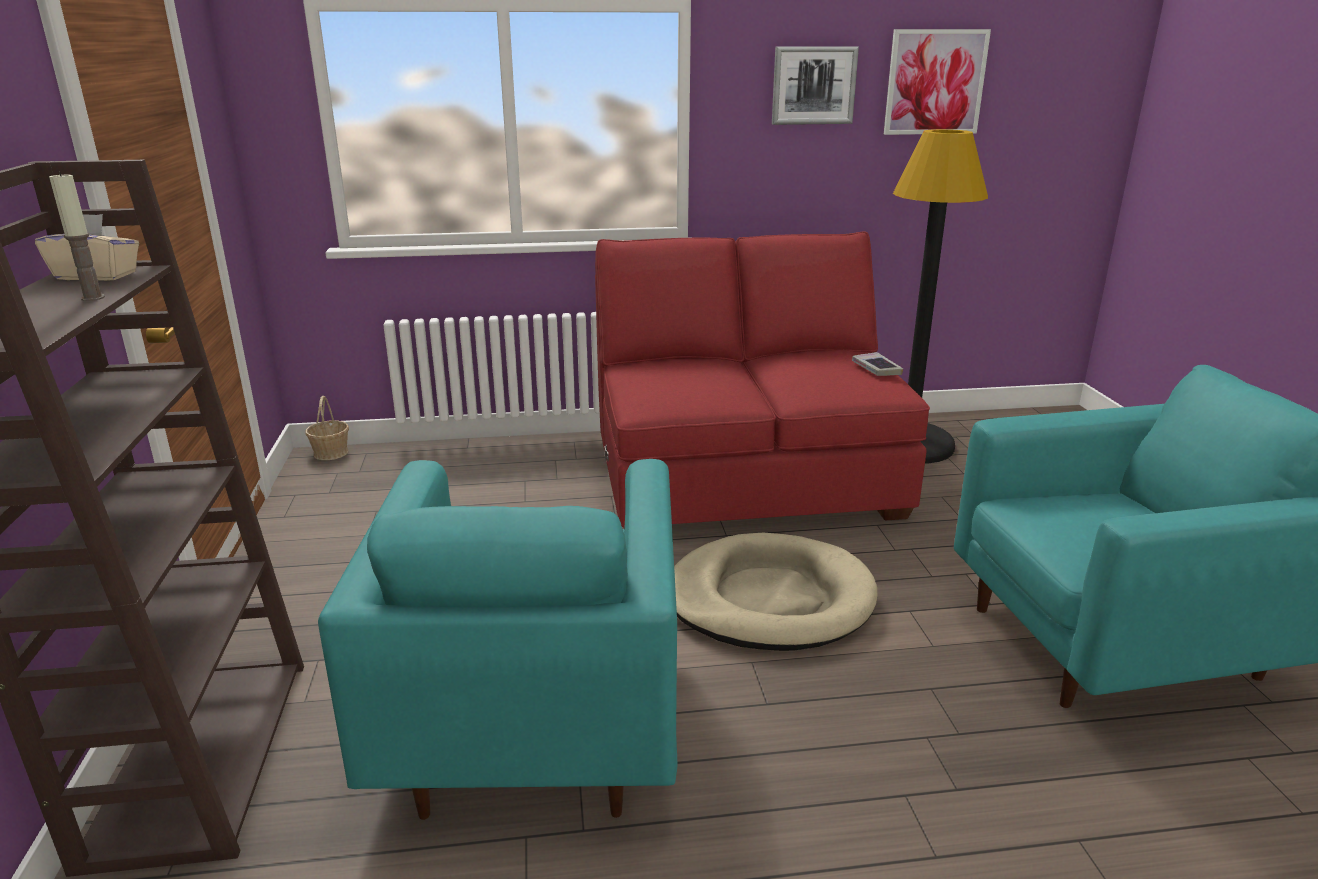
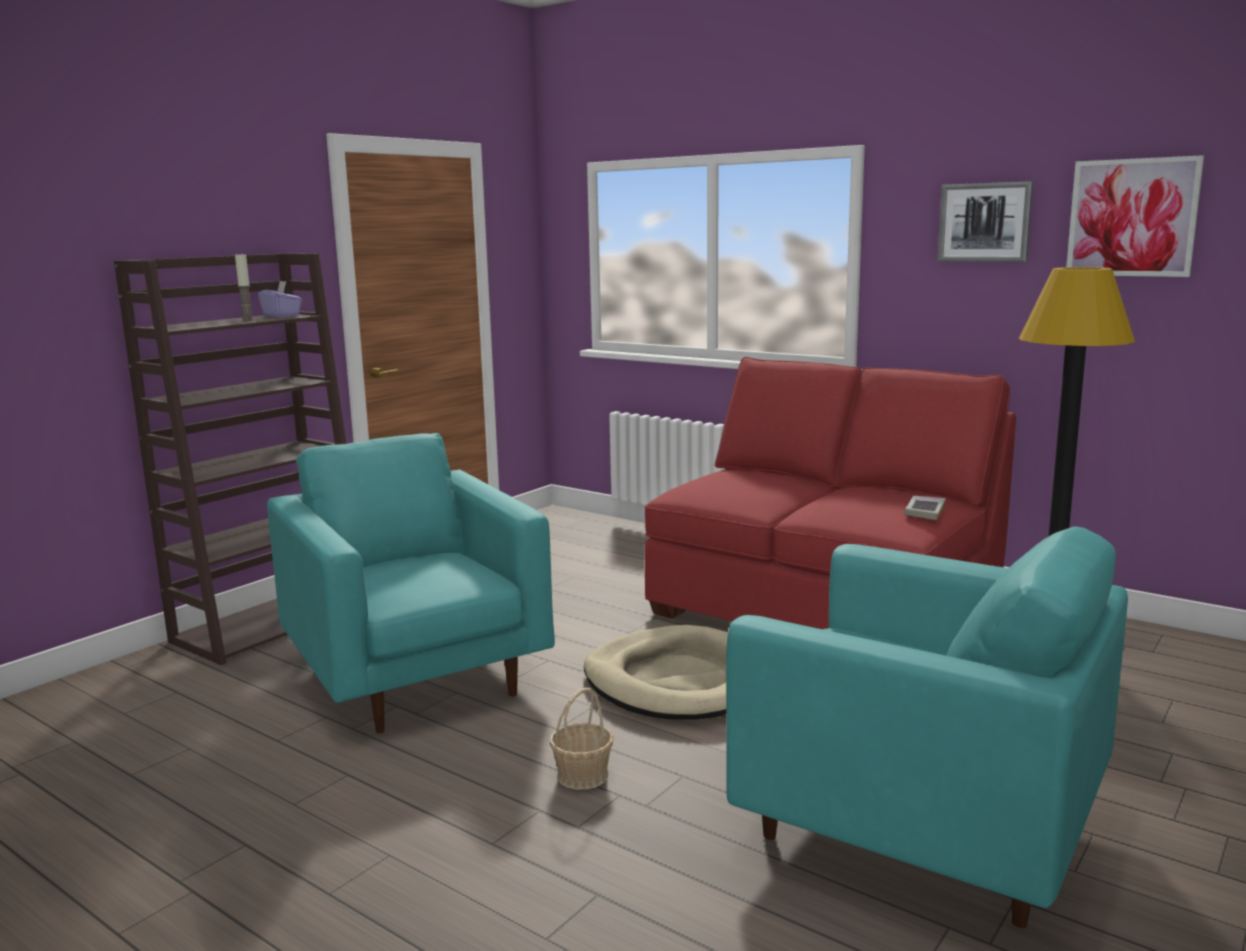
camera: 45 degrees right, 10 degrees down
beige tissue box [35,214,139,281] -> purple tissue box [258,281,302,317]
basket [305,396,349,460] -> basket moved to [550,688,614,790]
turquoise armchair [318,459,677,820] -> turquoise armchair turned 105 degrees clockwise [267,433,555,733]

